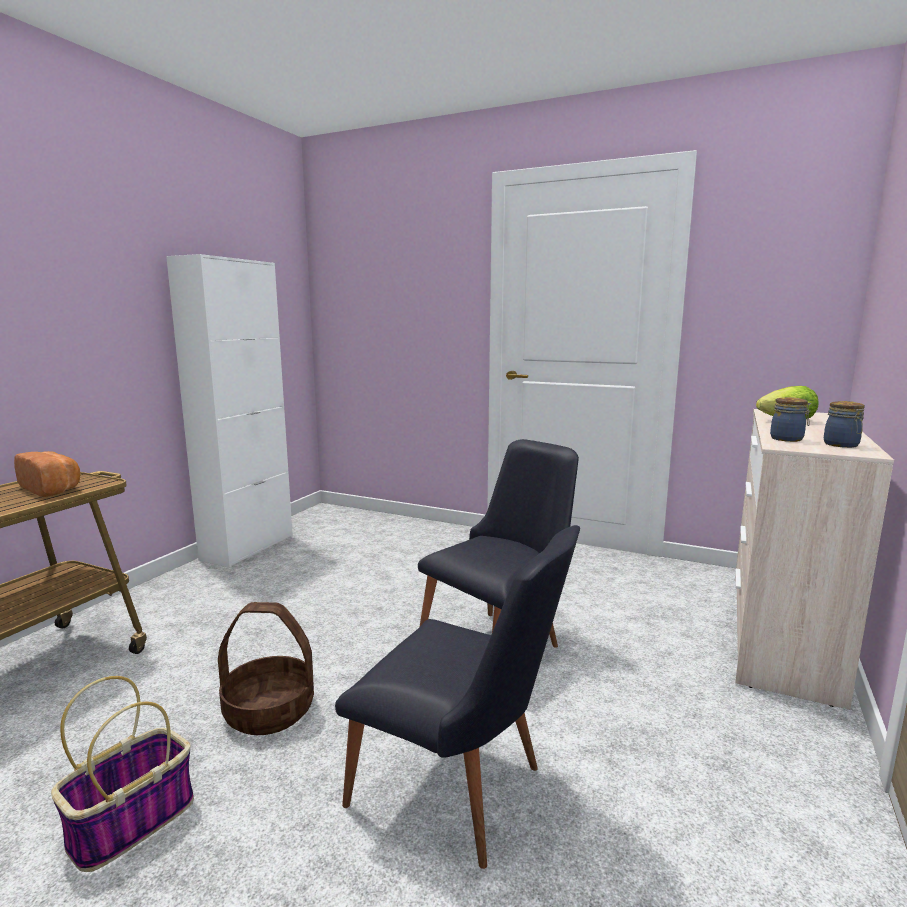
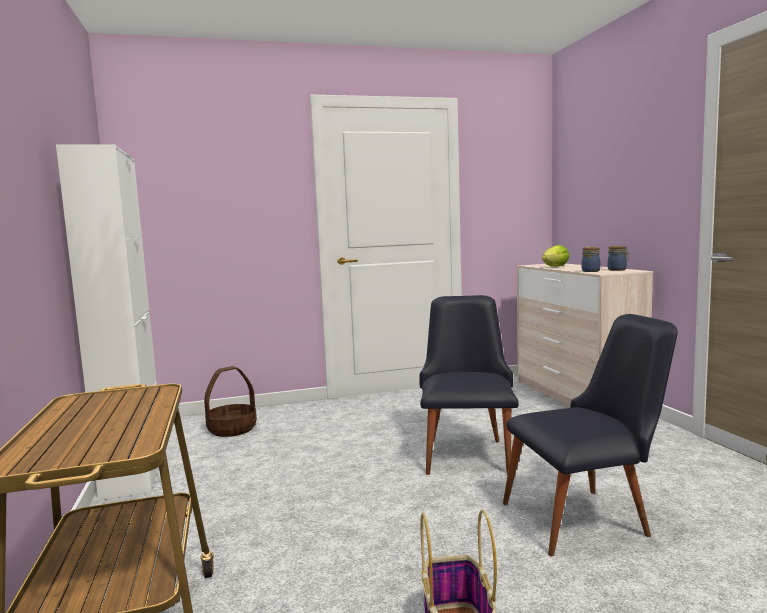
camera: 40 degrees left, 5 degrees down
bread [14,451,80,497] -> none
basket [218,602,314,735] -> basket moved to [204,366,257,437]

